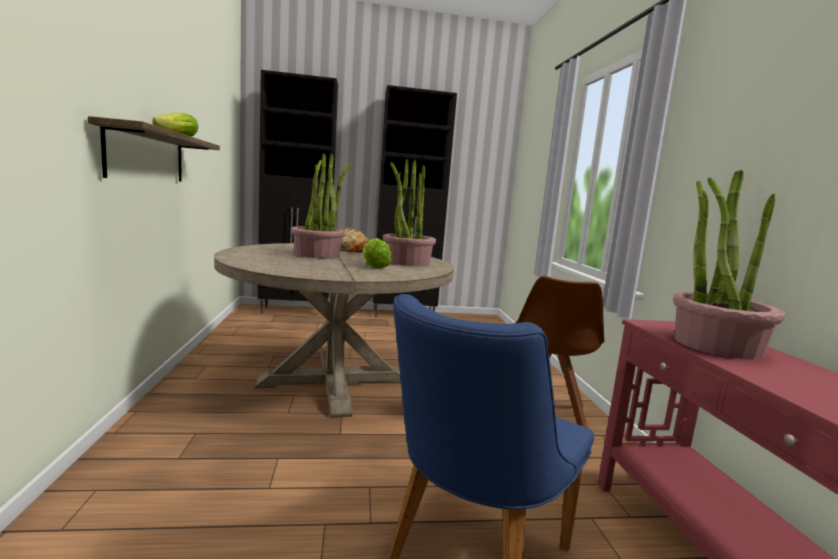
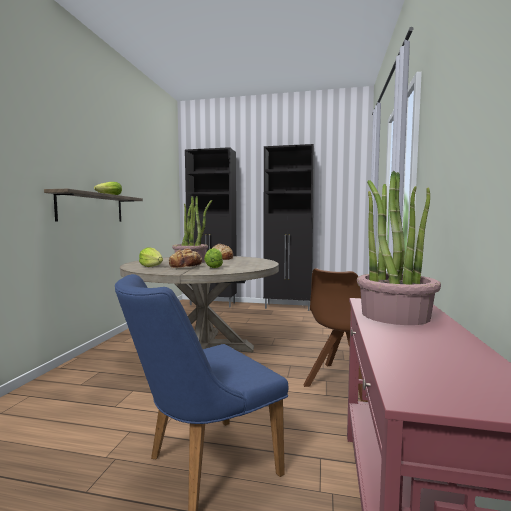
camera: 20 degrees right, 5 degrees down
potted plant [383,159,436,266] -> none
none -> lettuce [139,247,163,267]
none -> bread [169,248,202,268]

